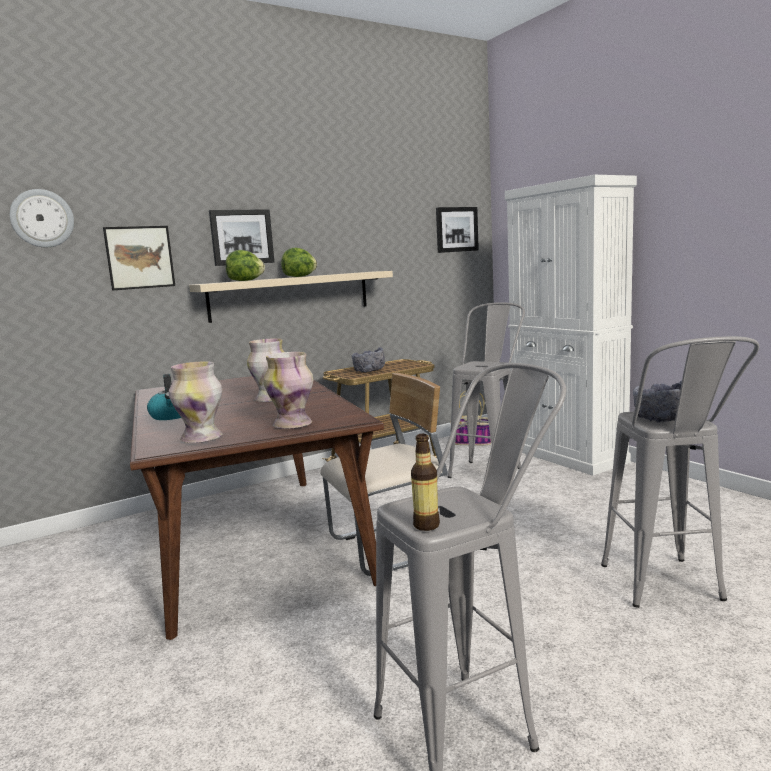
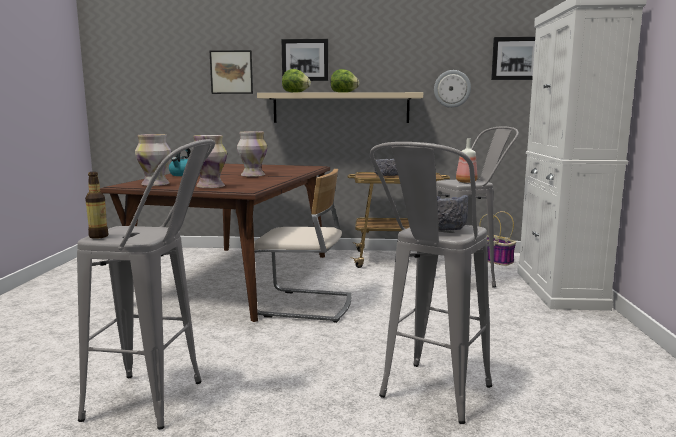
camera: 35 degrees right, 0 degrees up
wall clock [10,189,74,247] -> wall clock moved to [434,70,471,108]
none -> bottle [456,139,478,183]

